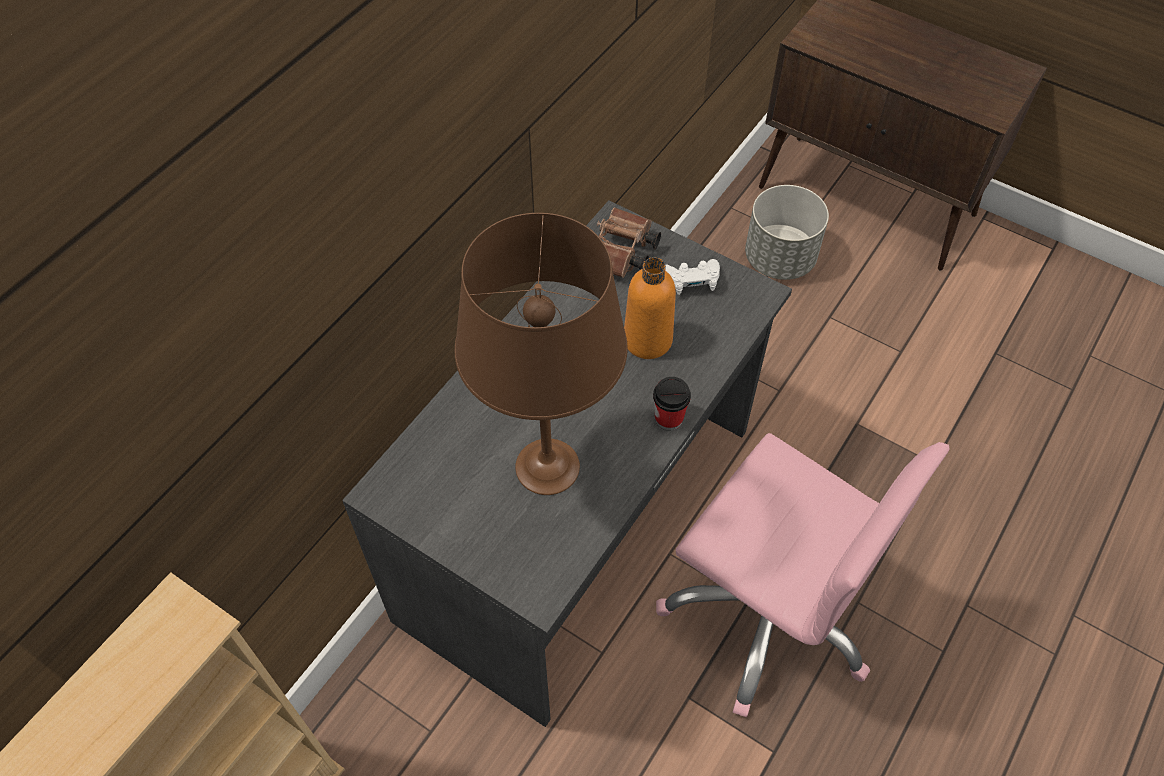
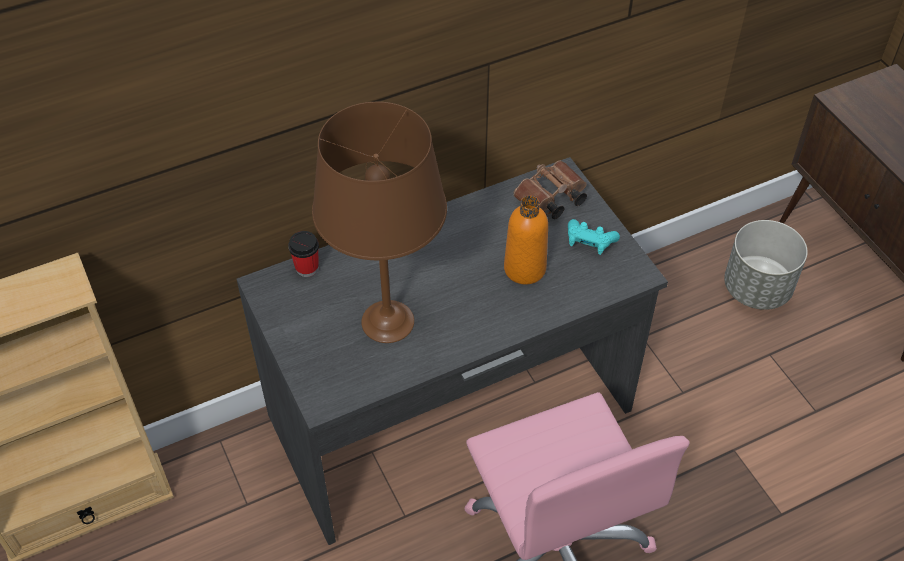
camera: 30 degrees right, 5 degrees down
cup [653,377,691,431] -> cup moved to [288,231,319,277]
white game controller [665,259,720,295] -> turquoise game controller [568,219,620,255]

